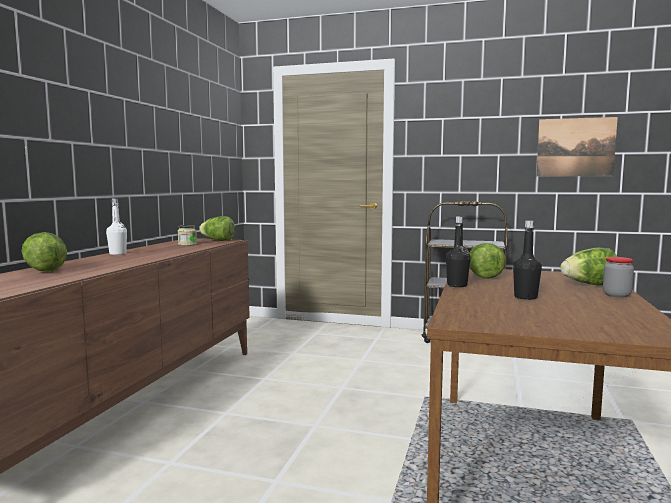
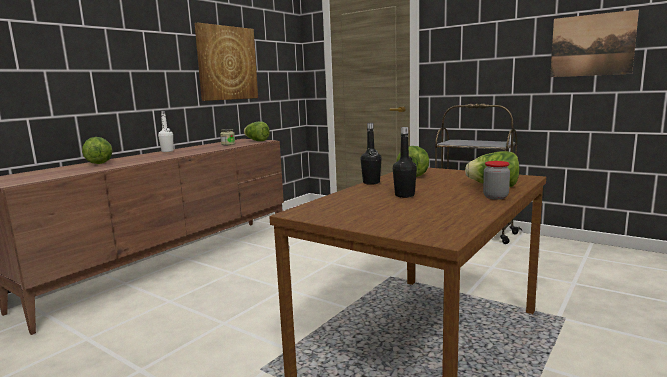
camera: 20 degrees right, 5 degrees up
none -> picture [195,22,258,101]

